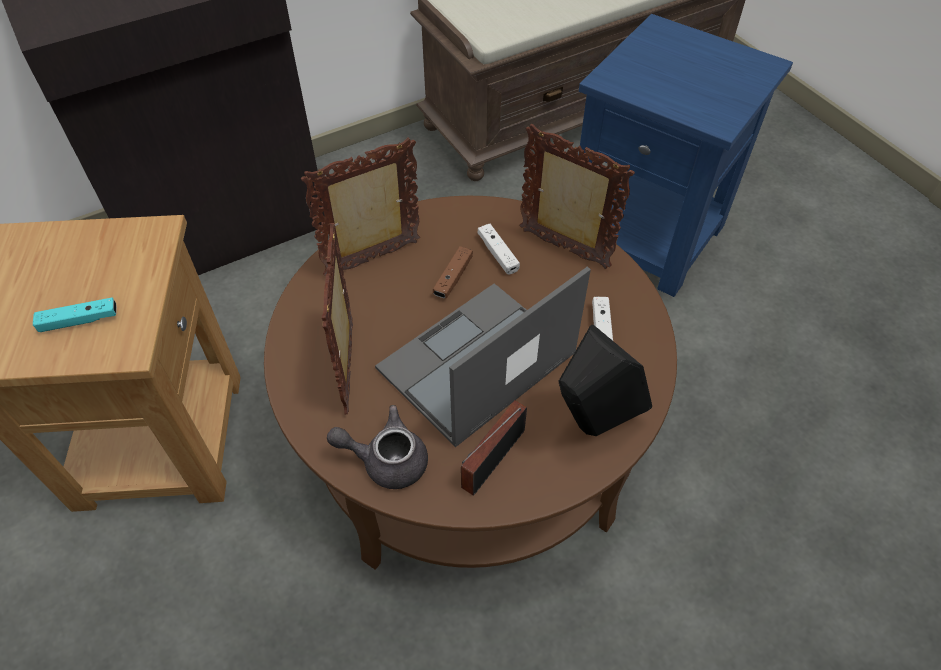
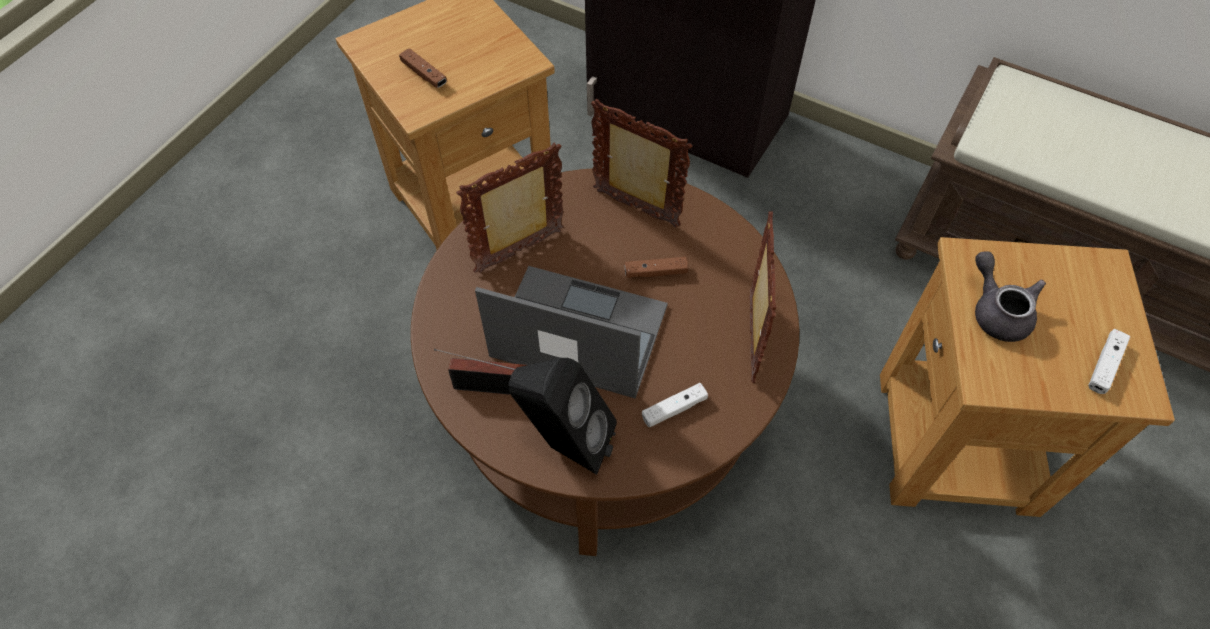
camera: 60 degrees right, 5 degrees up
turquoise game controller [33,297,117,332] -> brown game controller [399,48,447,88]
grey teapot [327,405,428,489] -> grey teapot moved to [975,251,1046,342]
white game controller [478,224,520,275] -> white game controller moved to [1088,329,1131,394]
blue side table [579,14,793,297] -> brown side table [880,237,1175,517]

